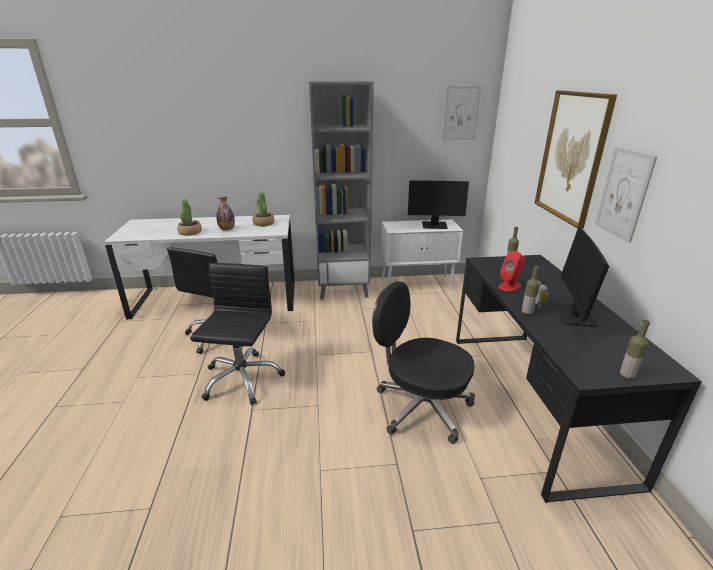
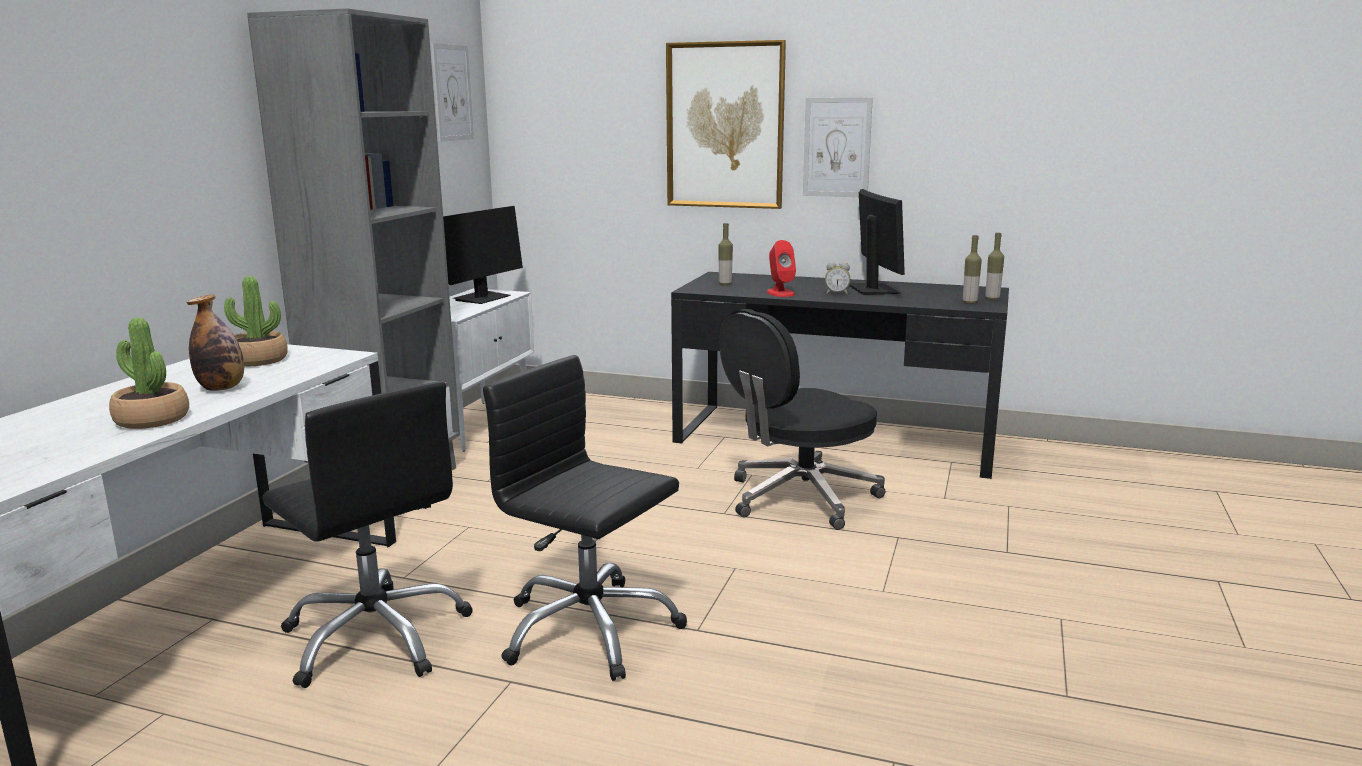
camera: 65 degrees left, 10 degrees down
bottle [522,266,540,315] -> bottle moved to [963,235,982,304]
monitor [554,227,609,327] -> monitor turned 135 degrees counterclockwise [849,189,905,295]

